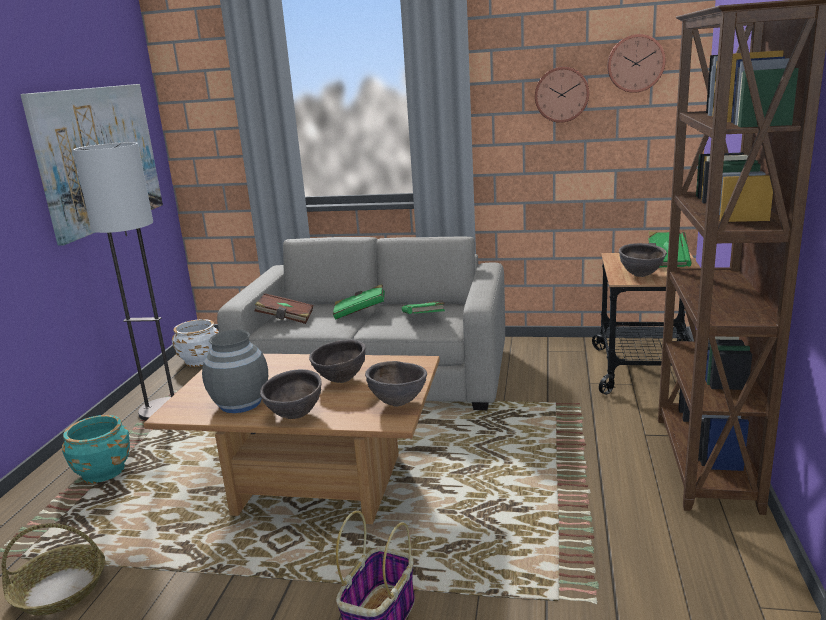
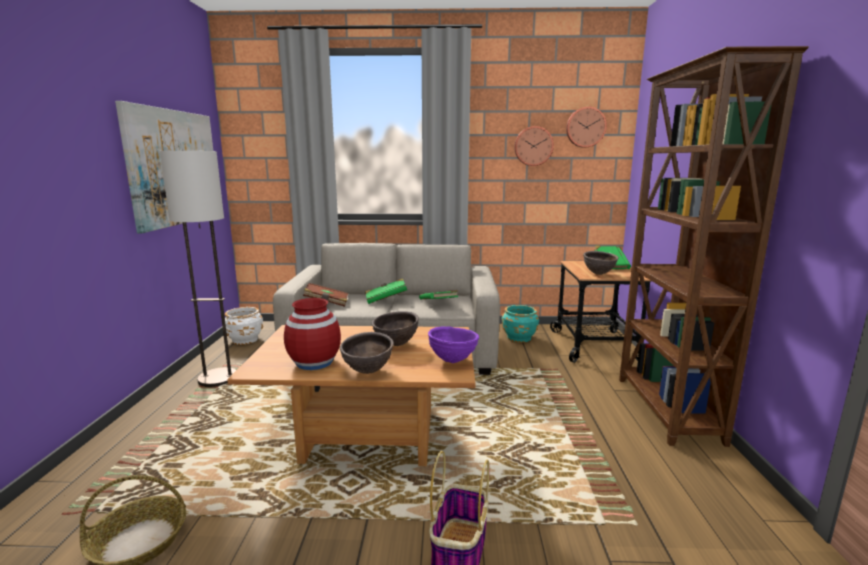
camera: 10 degrees left, 5 degrees down
turquoise planter [62,415,130,484] -> turquoise planter moved to [501,305,539,342]
grey vase [202,330,268,413] -> red vase [284,298,341,370]
brown bowl [365,361,427,407] -> purple bowl [428,326,479,363]

